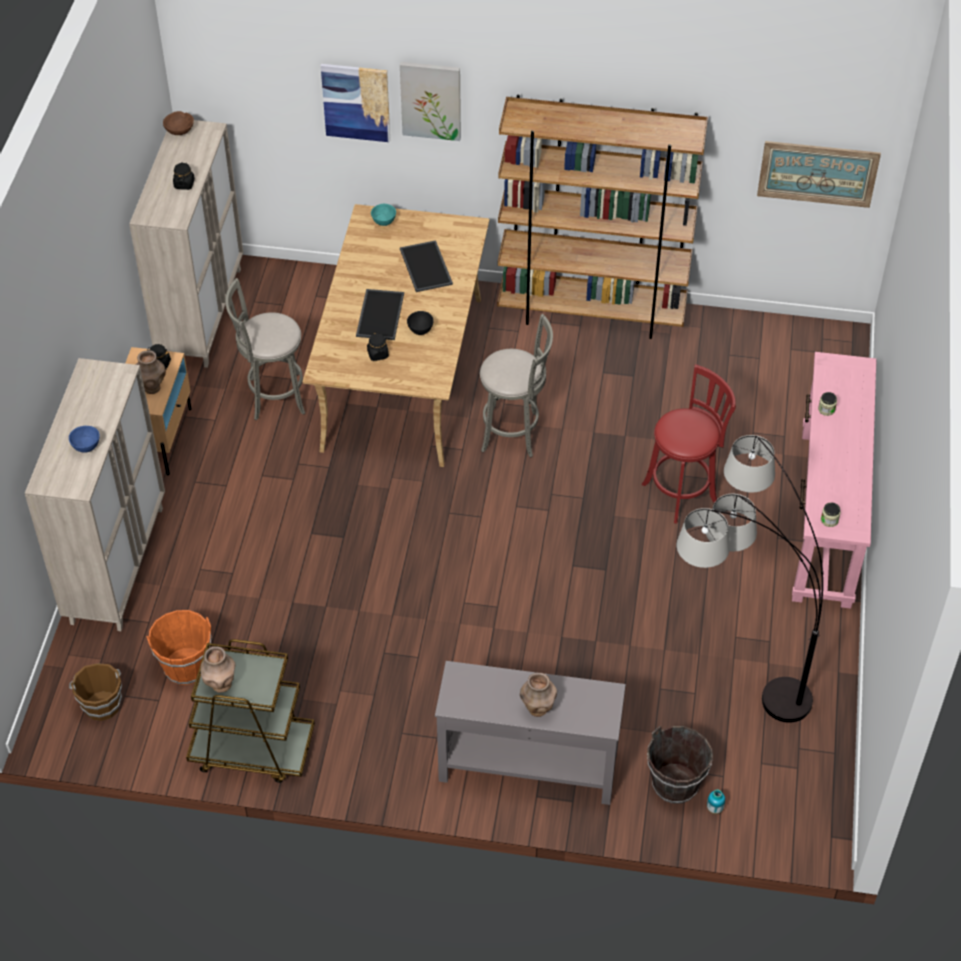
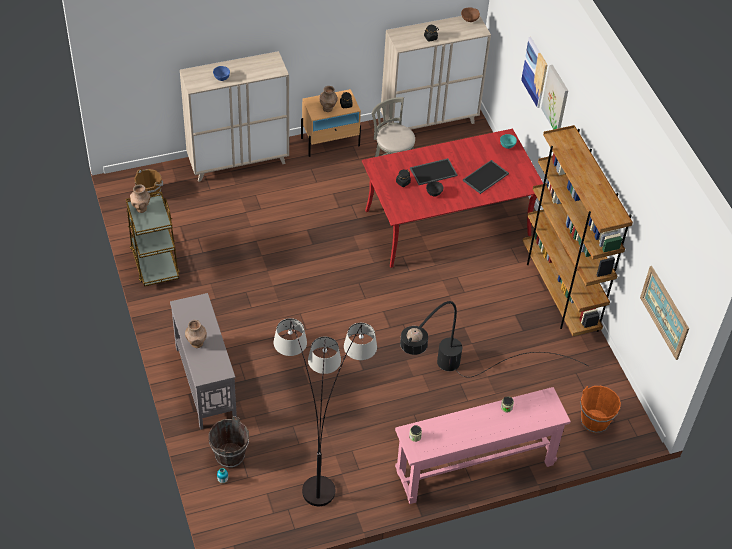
camera: 60 degrees right, 0 degrees up
orange bucket [146,610,212,685] -> orange bucket moved to [580,386,621,433]
beige dining table [303,204,489,467] -> red dining table [362,129,543,268]
grey stool [480,314,553,458] -> none
red stool [642,364,736,523] -> black floor lamp [400,301,588,377]

